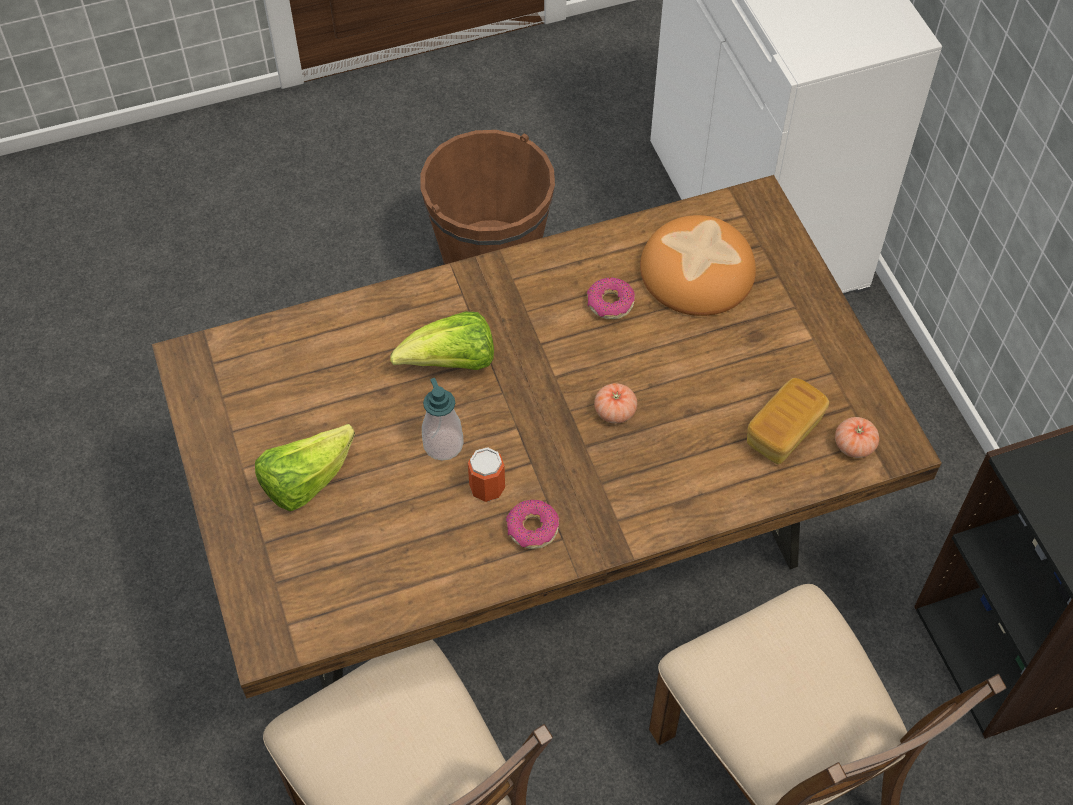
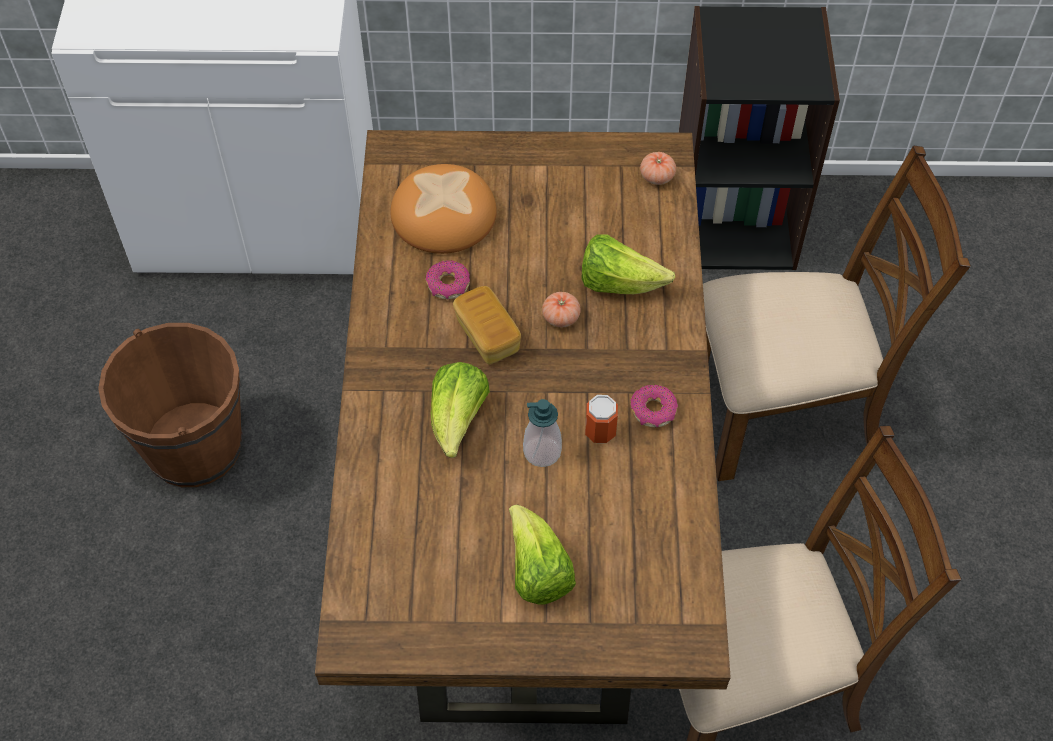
camera: 70 degrees left, 0 degrees up
bread [747,378,829,465] -> bread moved to [453,286,521,365]
none -> lettuce [581,234,675,294]

